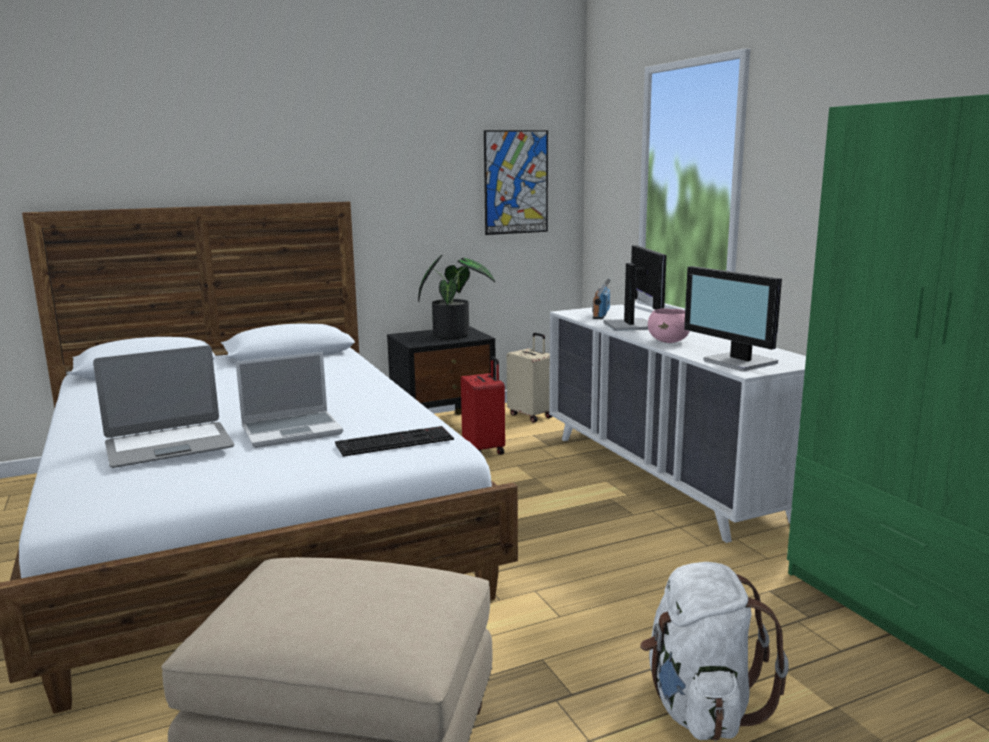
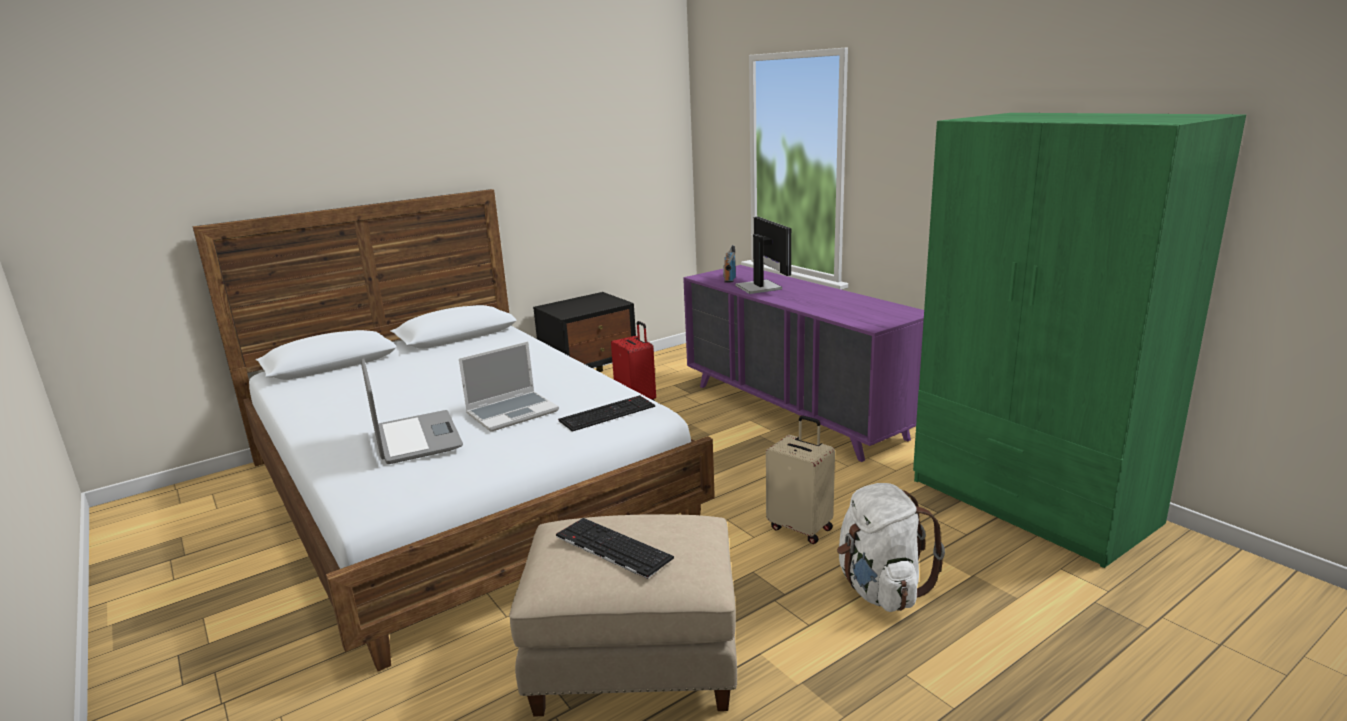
camera: 10 degrees left, 5 degrees up
laptop [93,345,234,468] -> laptop turned 75 degrees counterclockwise [361,359,463,464]
potted plant [418,255,495,339] -> none
picture [484,130,548,235] -> none
beige suitcase [507,333,552,423] -> beige suitcase moved to [766,415,835,544]
white dresser [549,304,806,543] -> purple dresser [683,265,924,462]
pink bowl [648,309,690,343] -> none
monitor [684,266,782,371] -> none
none -> keyboard [556,518,674,579]

